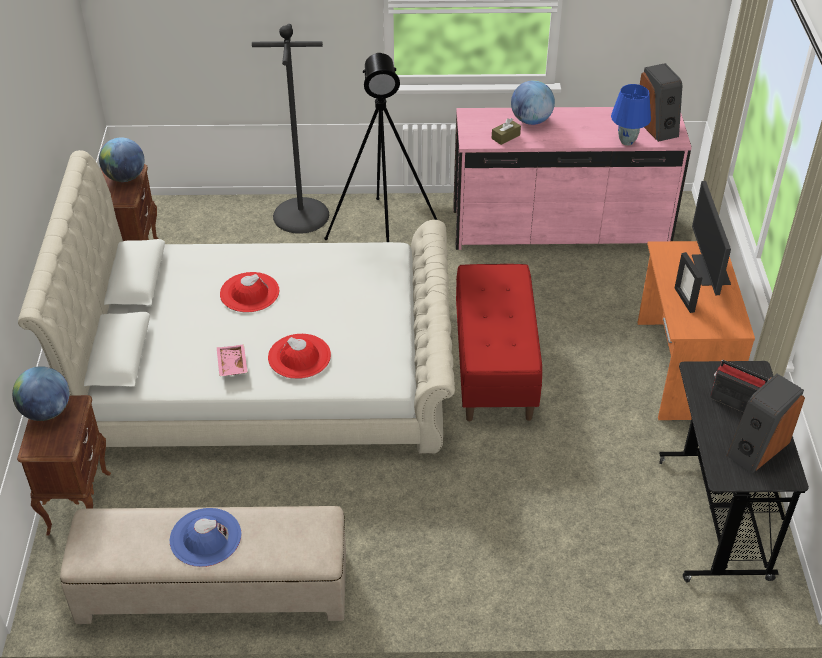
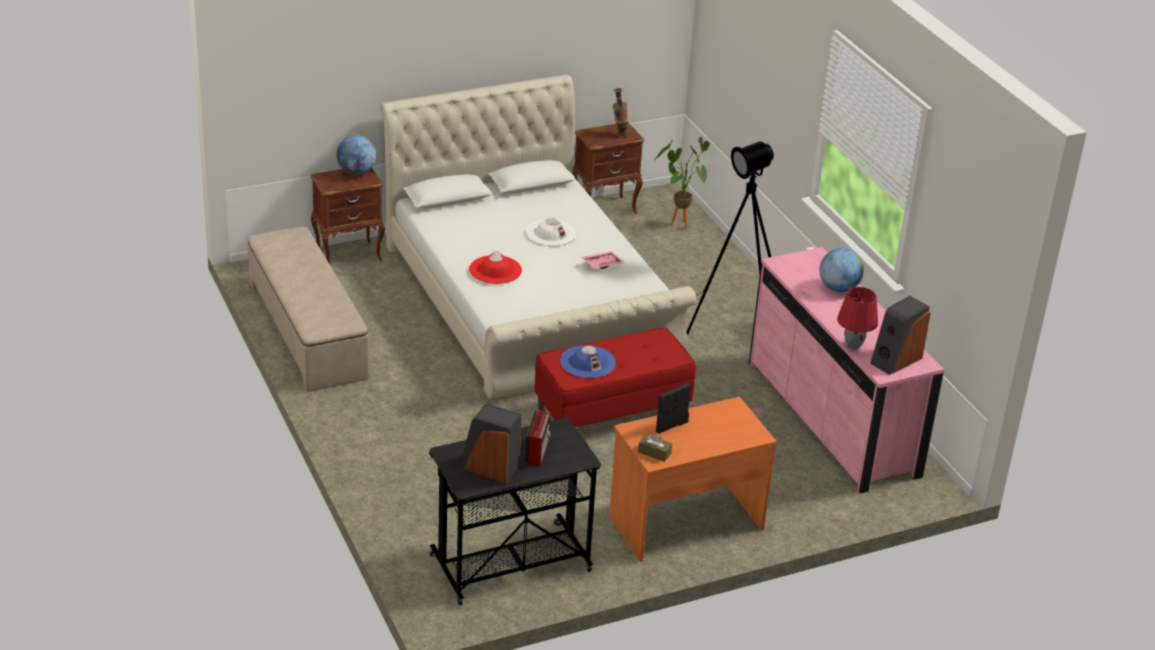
camera: 65 degrees right, 10 degrees down
globe [99,137,144,182] -> vase [613,88,628,137]
blue hat [170,508,242,567] -> blue hat moved to [560,345,616,378]
pink tray [216,344,248,376] -> pink tray moved to [581,251,624,269]
red hat [220,272,279,312] -> white hat [526,218,577,246]
black clothes rack [252,24,329,234] -> none
brown tissue box [492,118,521,145] -> brown tissue box moved to [638,433,672,462]
blue table lamp [611,84,651,146] -> red table lamp [837,287,878,350]
monitor [692,181,731,295] -> none
none -> potted plant [654,137,710,229]

